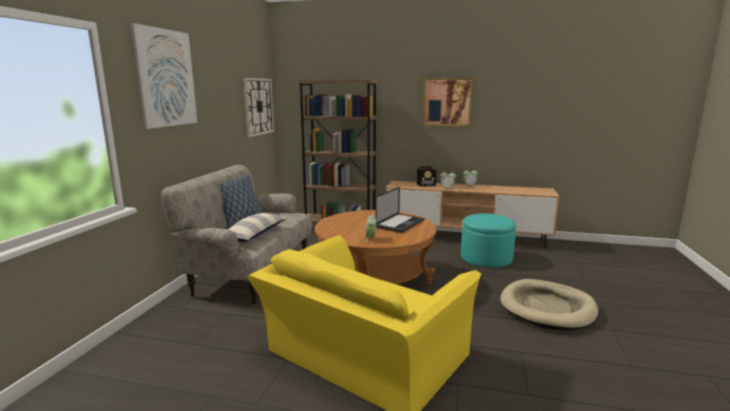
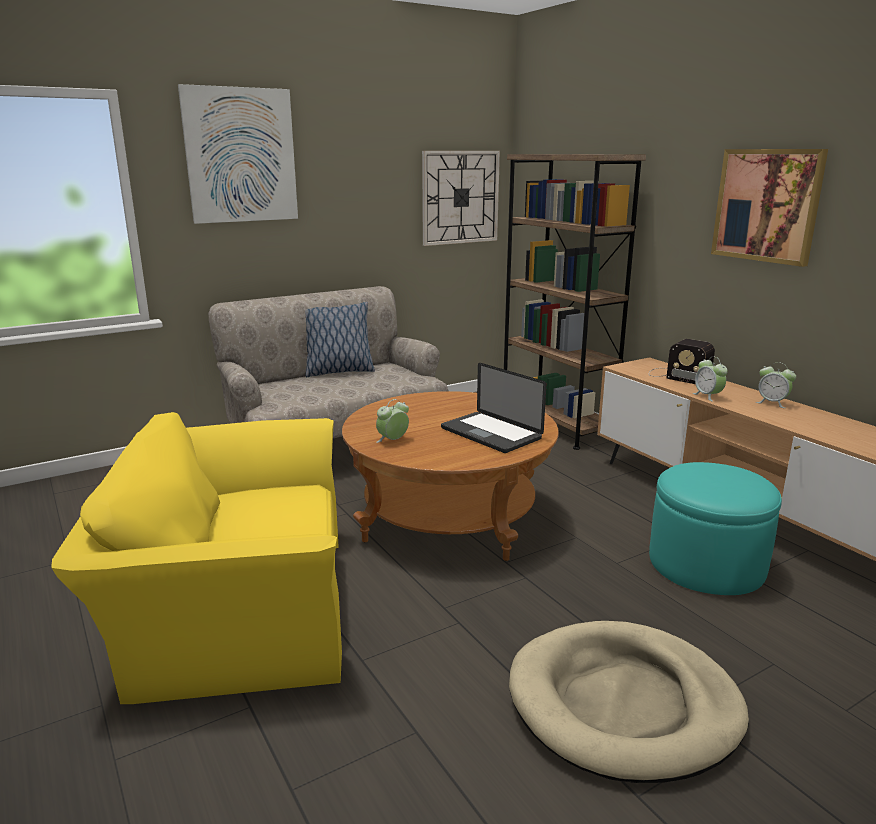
camera: 45 degrees right, 5 degrees up
pillow [228,213,287,242] -> none
laptop [375,187,424,233] -> laptop turned 60 degrees clockwise [441,363,546,453]

